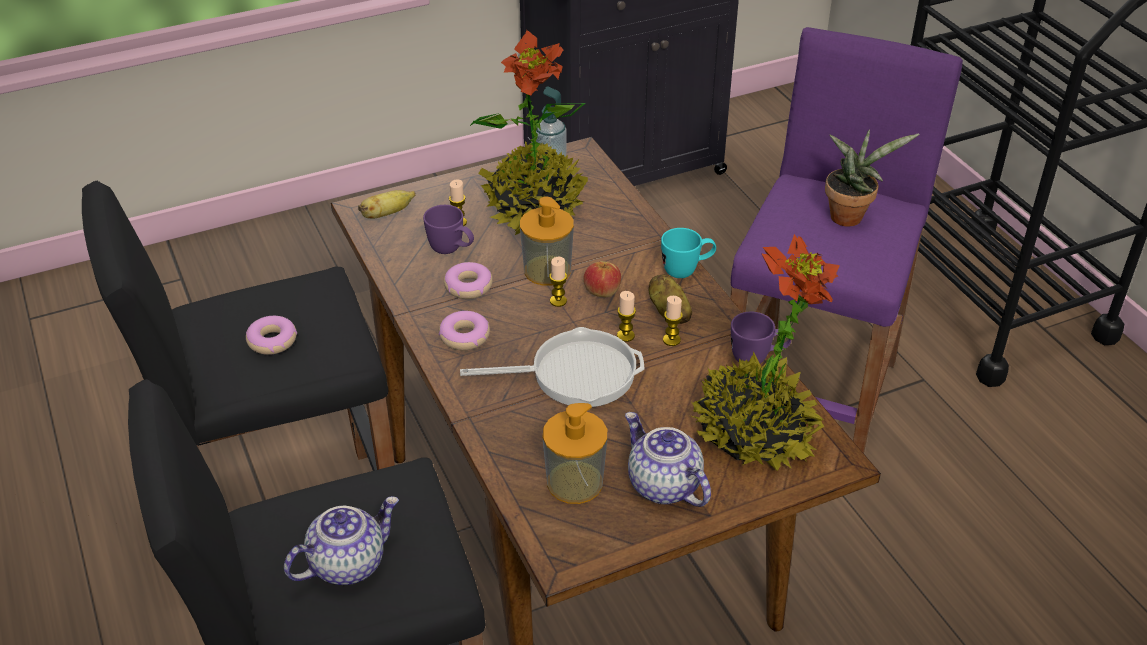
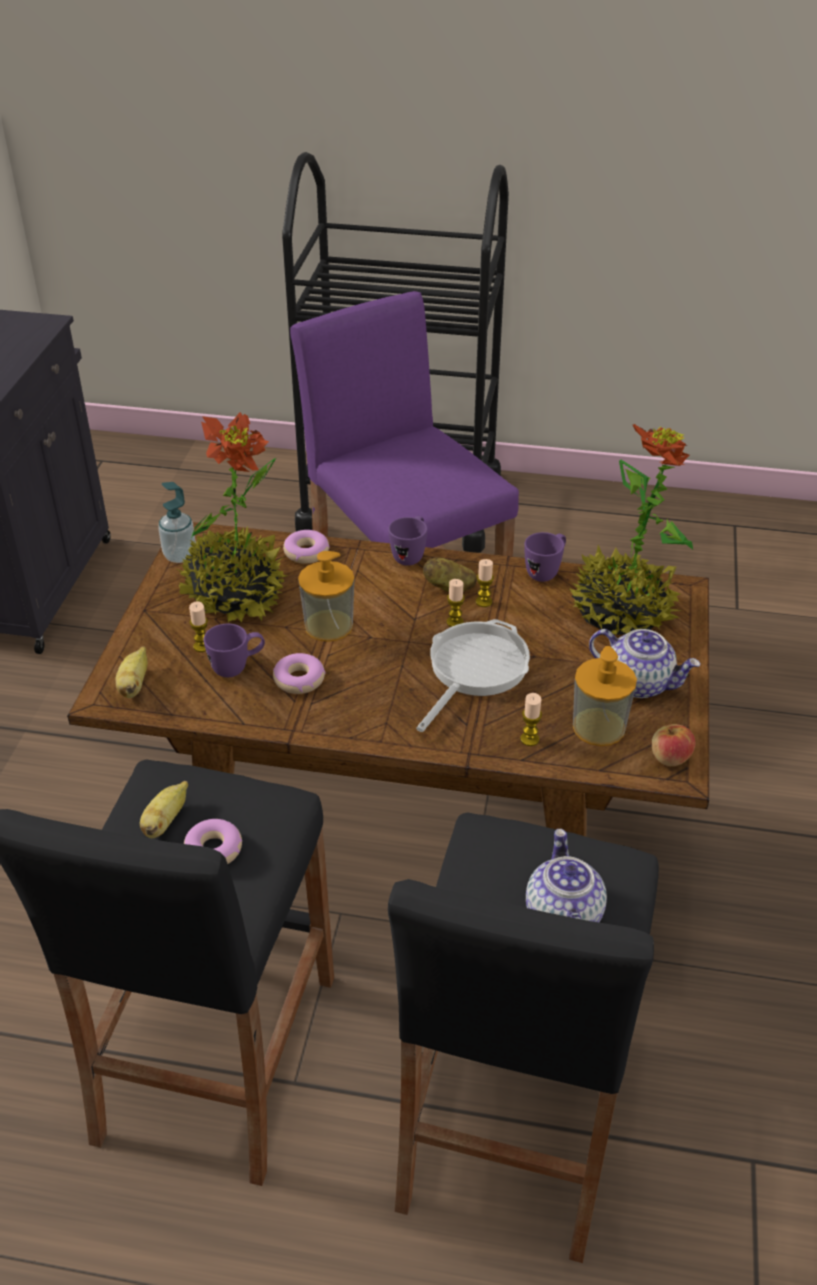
camera: 55 degrees left, 0 degrees up
donut [439,311,490,351] -> donut moved to [283,530,330,564]
candle [549,257,567,307] -> candle moved to [520,693,542,746]
apple [583,261,621,297] -> apple moved to [652,724,695,766]
teapot [625,412,711,507] -> teapot turned 150 degrees counterclockwise [589,629,701,698]
turquoise mug [661,228,716,278] -> purple mug [388,516,427,566]
potted plant [825,129,919,226] -> none
none -> banana [140,781,188,839]

